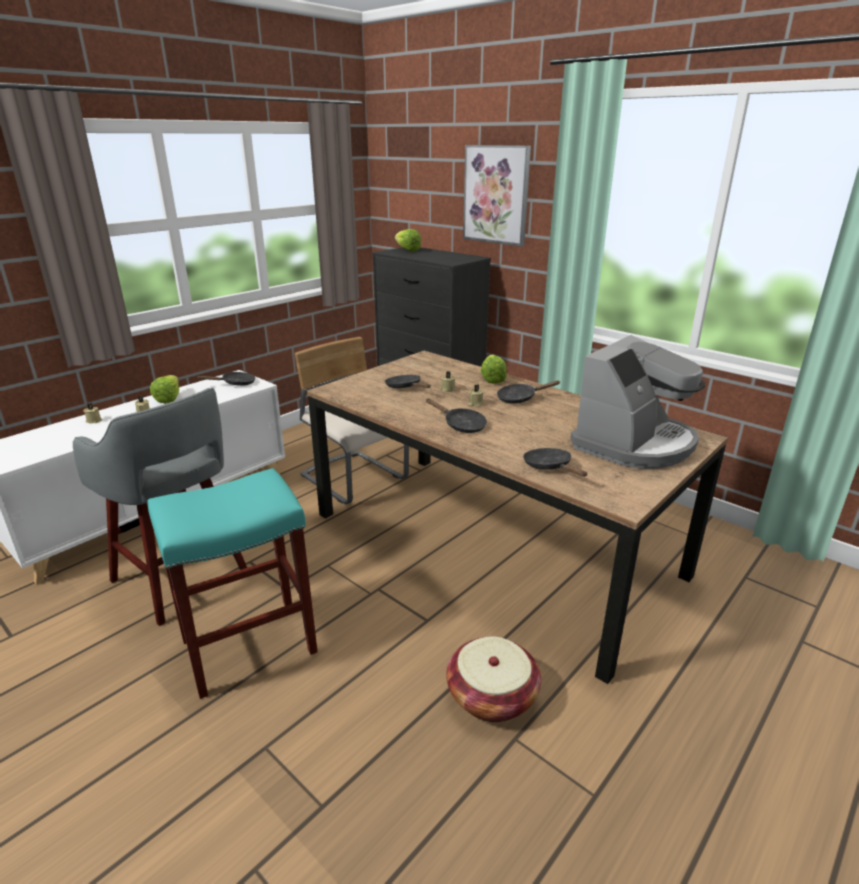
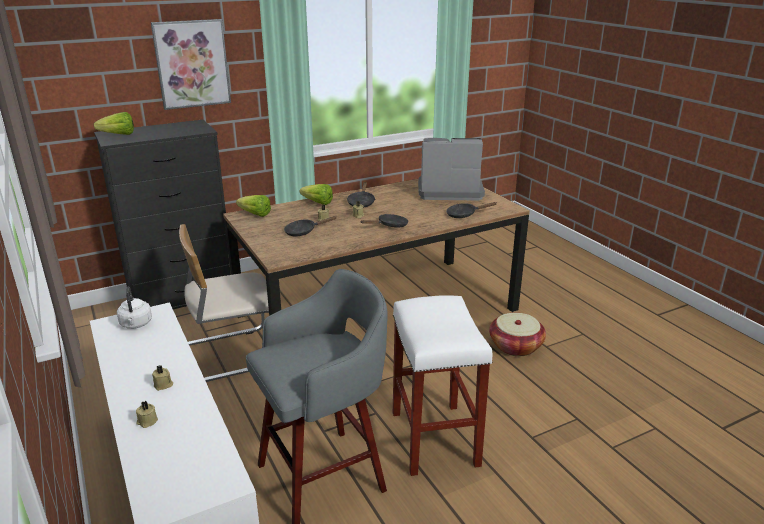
camera: 70 degrees left, 0 degrees up
turquoise stool [147,468,318,699] -> white stool [393,295,492,476]
lettuce [150,375,179,404] -> lettuce moved to [236,195,271,217]
black frying pan [198,372,256,386] -> white kettle [117,287,152,329]
coffee machine [570,335,705,469] -> coffee machine turned 60 degrees counterclockwise [418,138,485,201]

